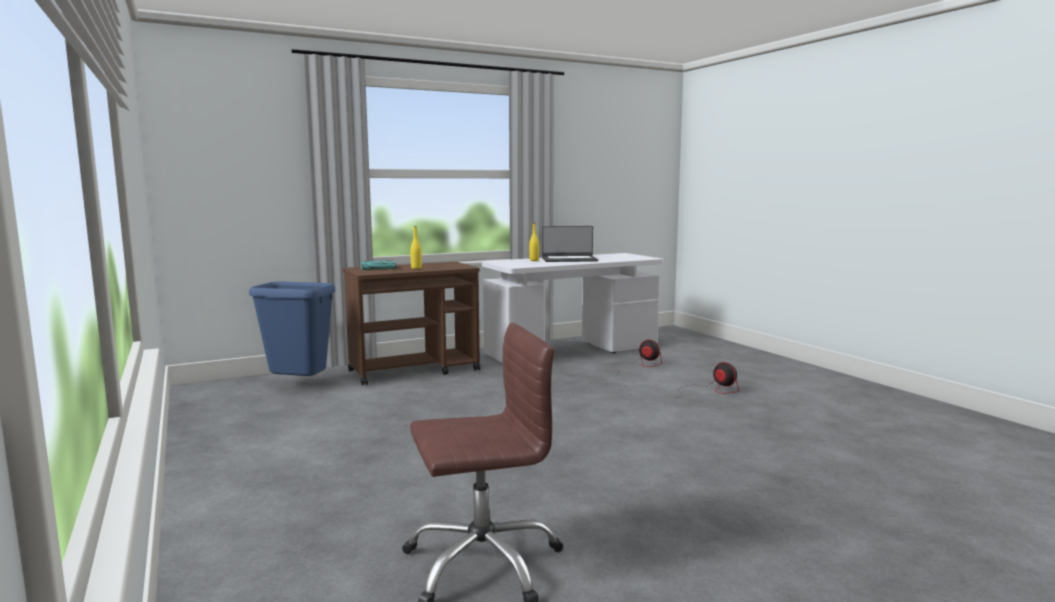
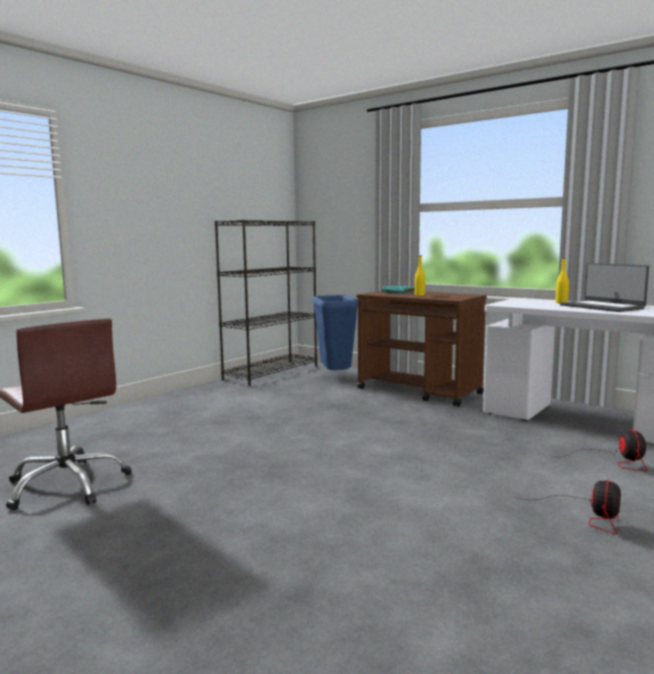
camera: 65 degrees right, 0 degrees up
none -> black bookcase [215,220,317,386]

